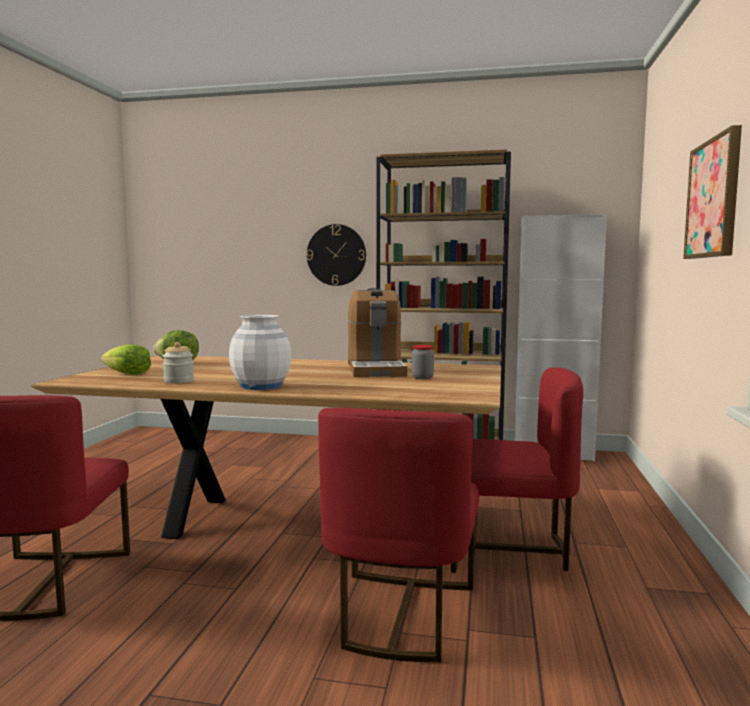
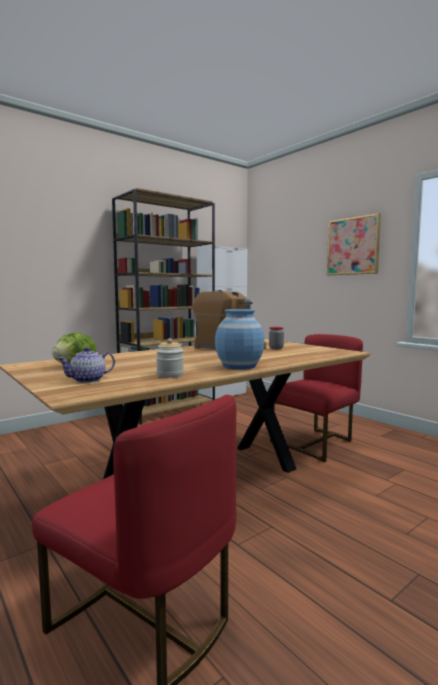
camera: 50 degrees left, 0 degrees up
lettuce [101,344,151,375] -> teapot [57,347,115,383]
white vase [229,315,291,390] -> blue vase [215,309,264,370]
wall clock [306,224,366,286] -> none
red chair [318,408,479,662] -> none

